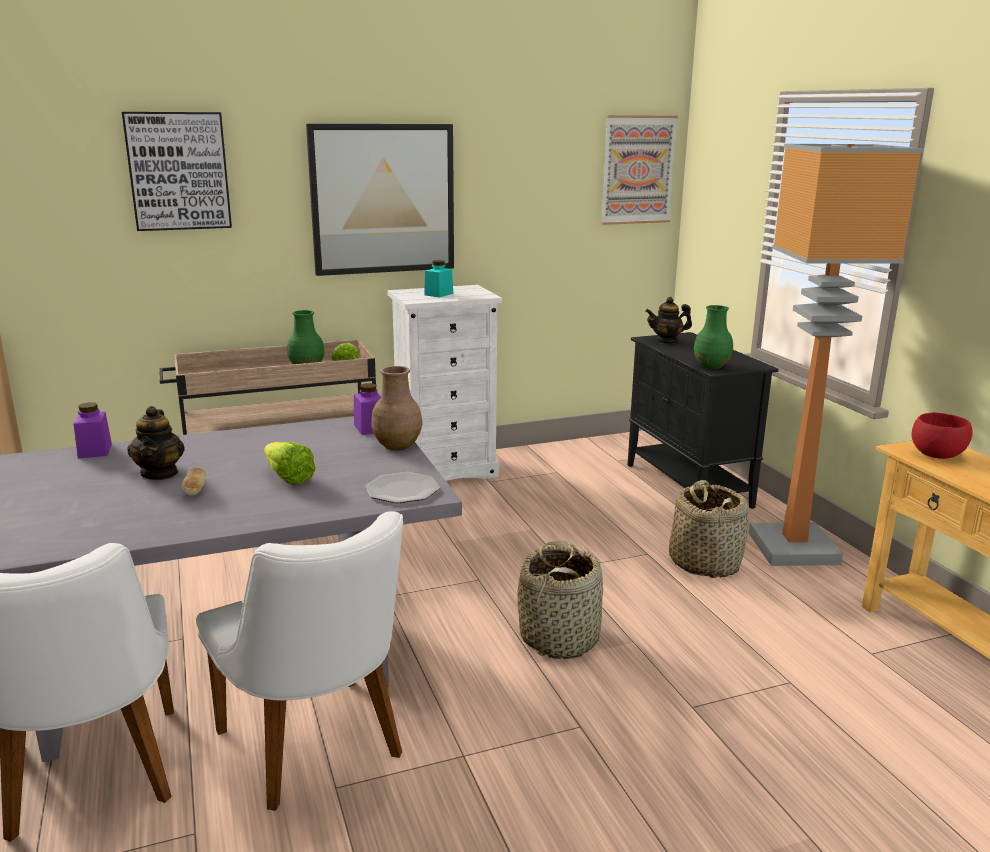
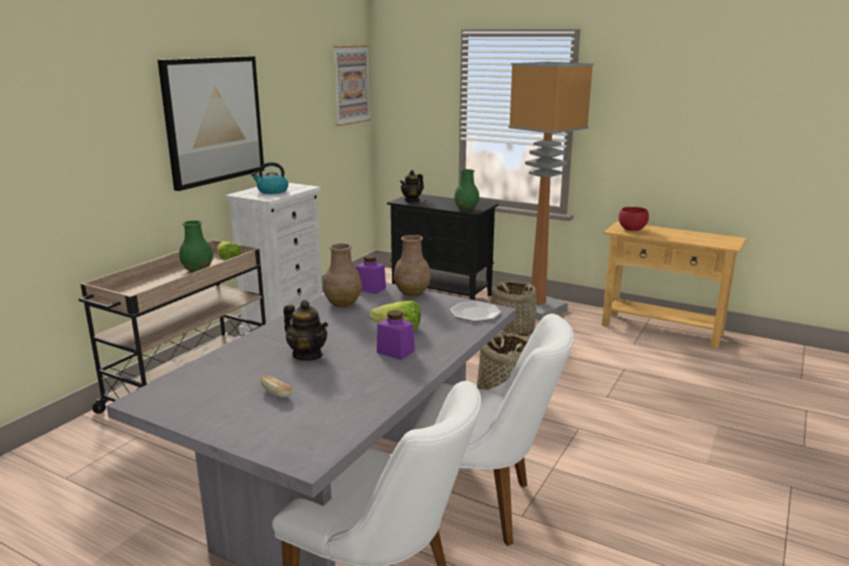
camera: 40 degrees left, 0 degrees up
purple jar [74,402,112,459] -> purple jar moved to [377,310,415,360]
picture [122,112,232,231] -> none
bread [181,468,206,495] -> bread moved to [260,375,292,397]
turquoise jar [424,260,453,298] -> kettle [251,162,288,194]
none -> brown vase [323,243,362,307]

